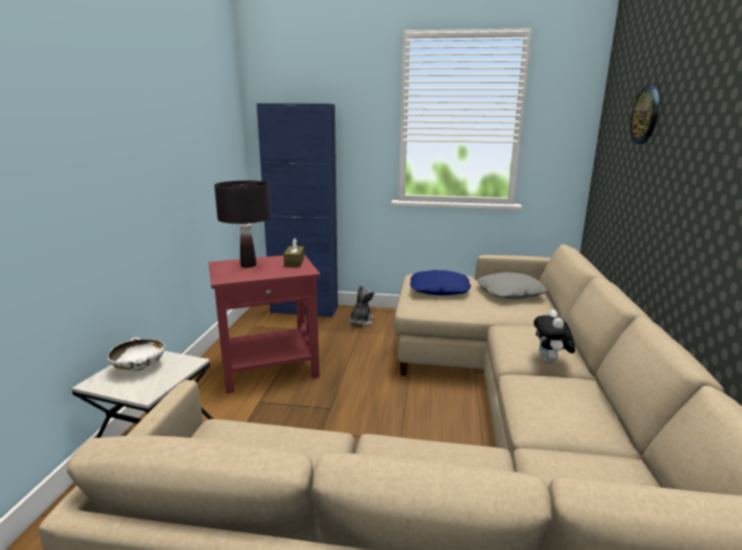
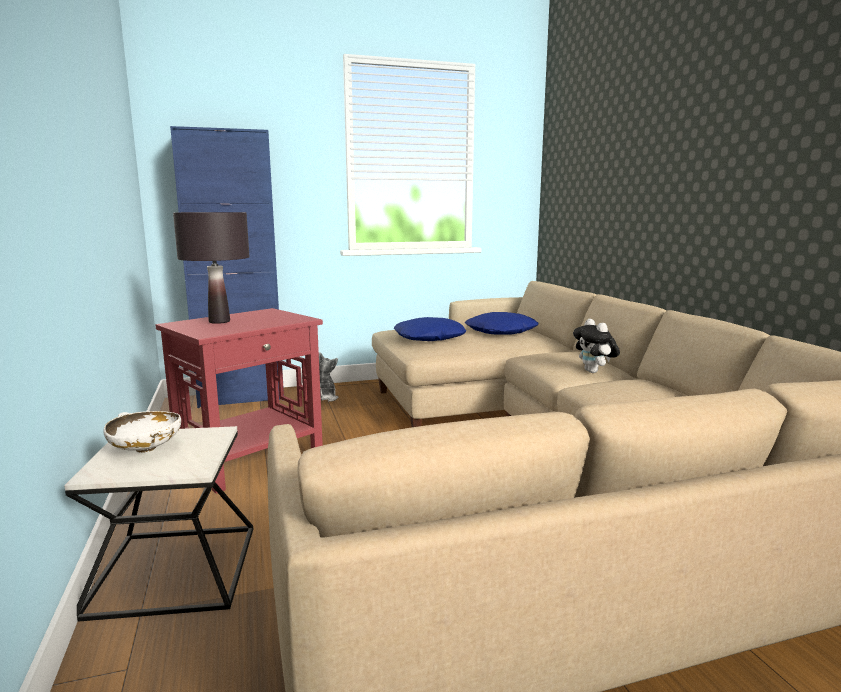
camera: 25 degrees left, 5 degrees down
brown tissue box [283,238,304,267] -> none
grey pillow [477,272,547,299] -> blue pillow [465,312,538,335]
wall clock [630,85,659,144] -> none

